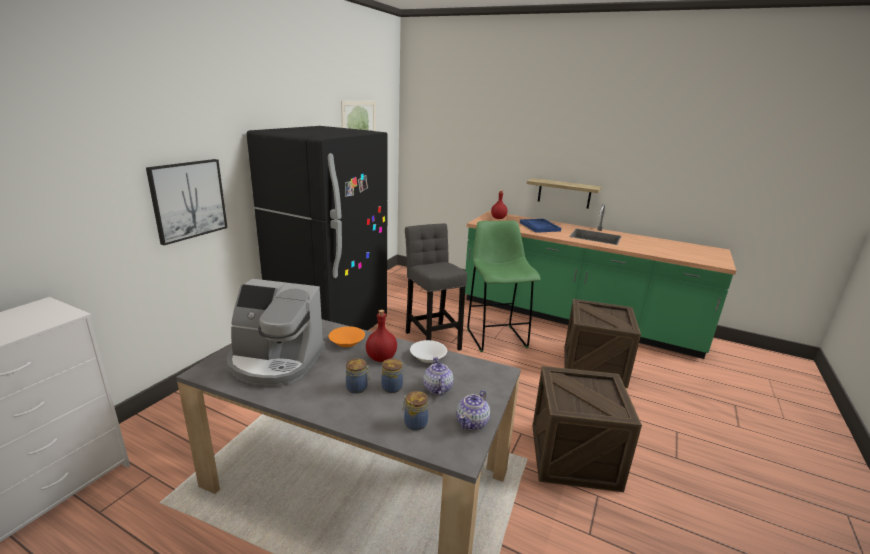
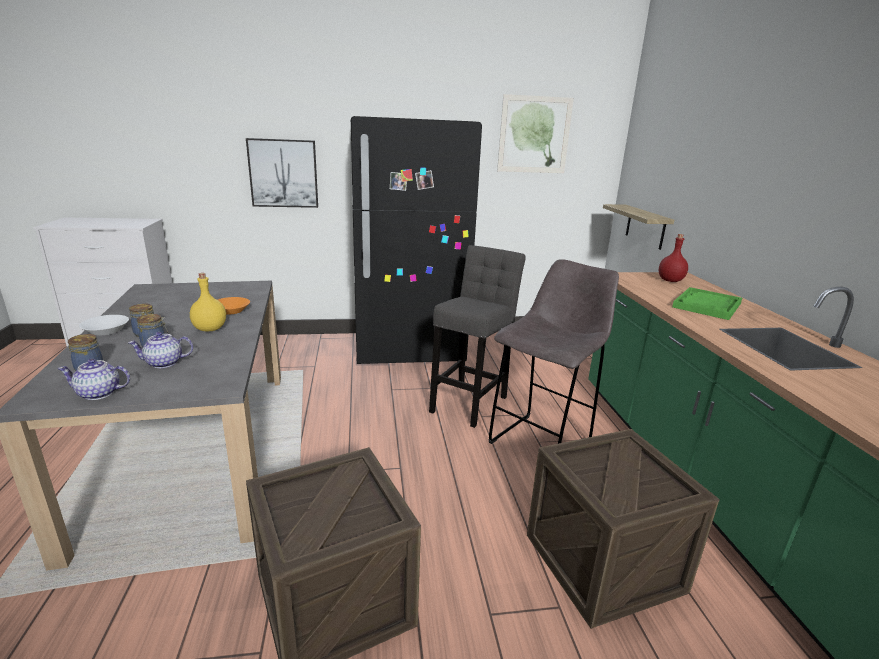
camera: 55 degrees right, 0 degrees up
coffee machine [226,279,325,386] -> none
red bottle [366,310,397,362] -> yellow bottle [190,273,226,331]
white bowl [410,340,447,363] -> white bowl moved to [79,315,129,335]
teapot [423,357,453,396] -> teapot turned 150 degrees counterclockwise [128,332,193,368]
green stool [467,220,541,352] -> grey stool [488,259,619,444]
blue tray [520,219,561,233] -> green tray [672,287,742,320]
shelf [527,178,602,209] -> shelf moved to [603,204,674,250]

